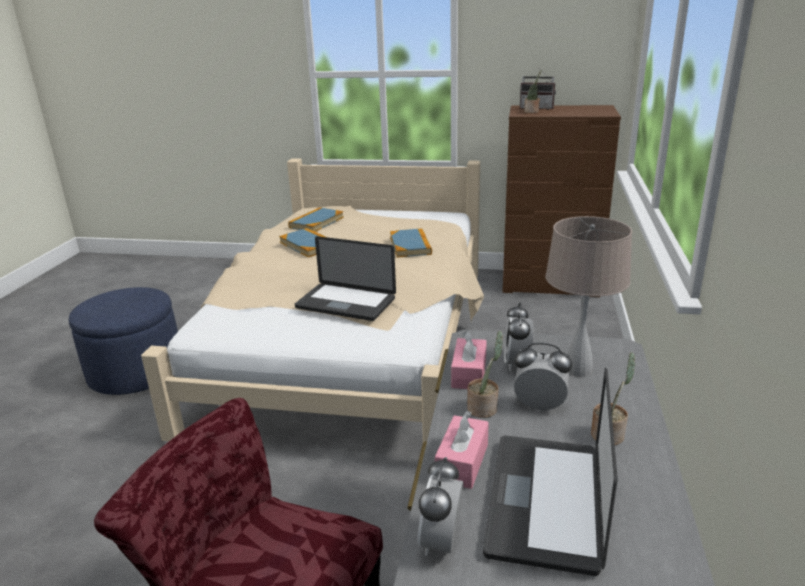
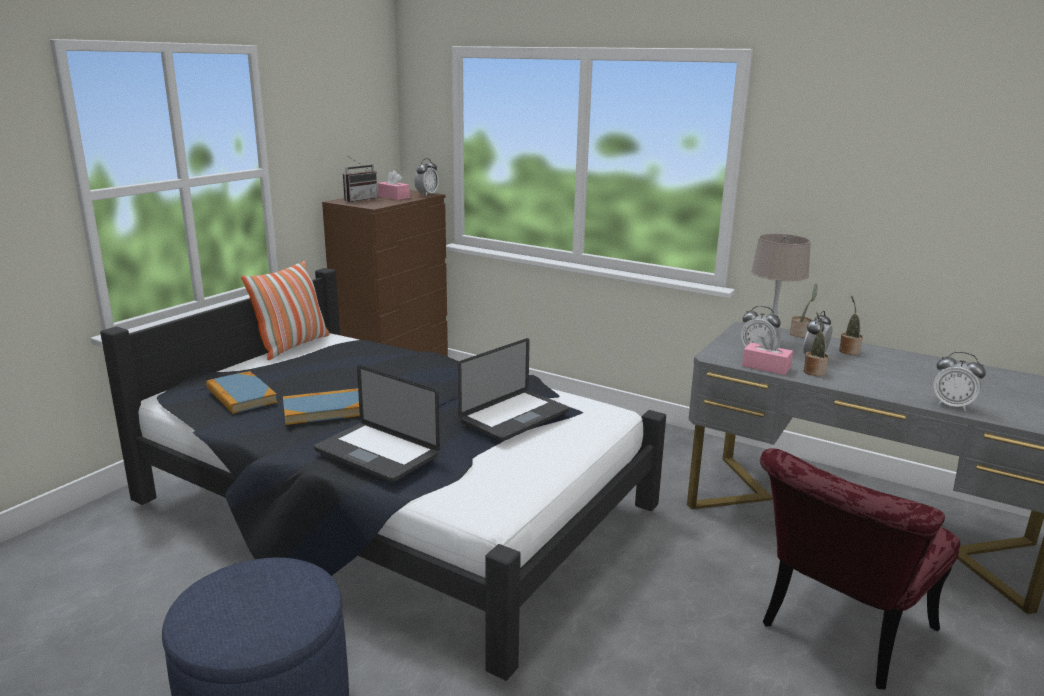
camera: 70 degrees left, 5 degrees down
beige bed [141,158,484,442] -> black bed [100,268,666,681]
book [390,228,432,258] -> none
pink tissue box [435,411,489,489] -> pink tissue box moved to [377,170,410,200]
laptop [483,367,618,576] -> laptop moved to [314,365,440,482]
potted plant [524,70,542,113] -> potted plant moved to [790,283,818,338]
none -> pillow [241,260,330,360]
none -> alarm clock [414,158,439,196]

